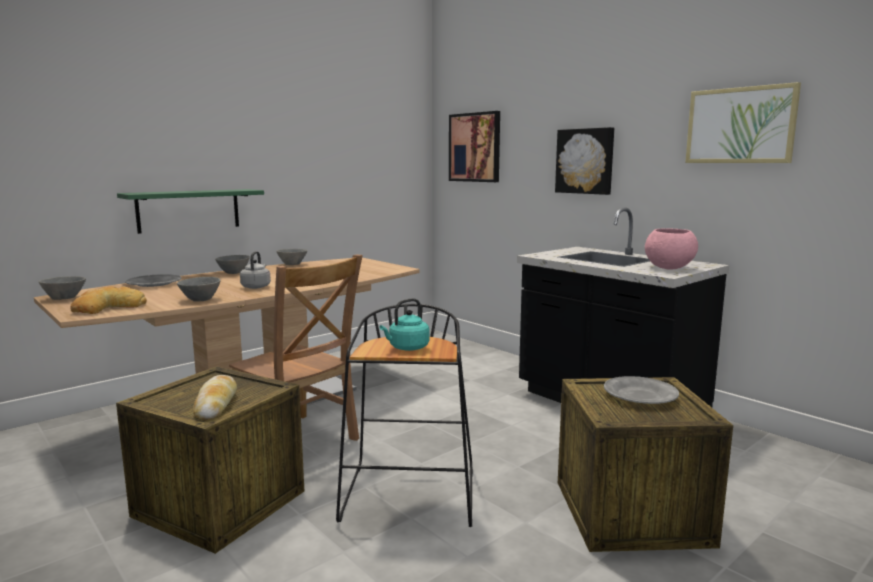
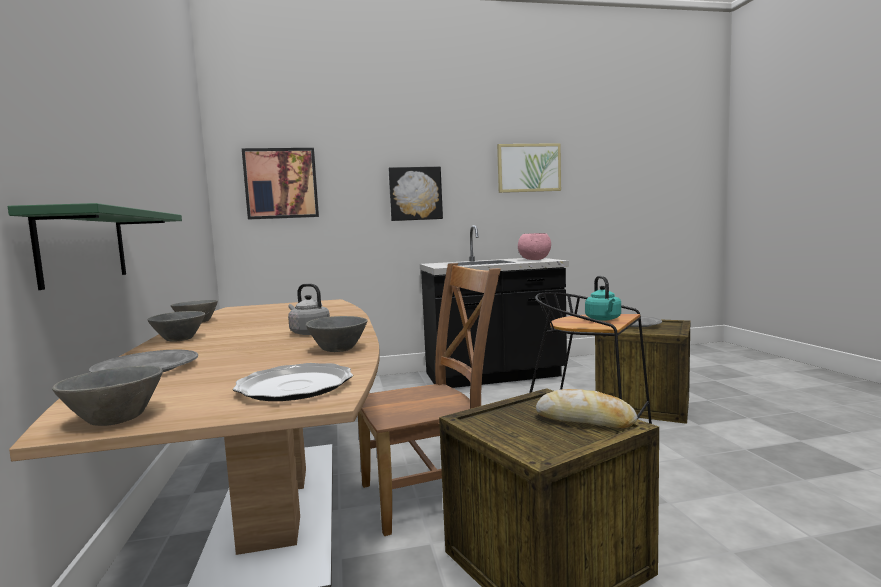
camera: 60 degrees left, 5 degrees down
bread [70,286,147,314] -> plate [233,363,353,401]

